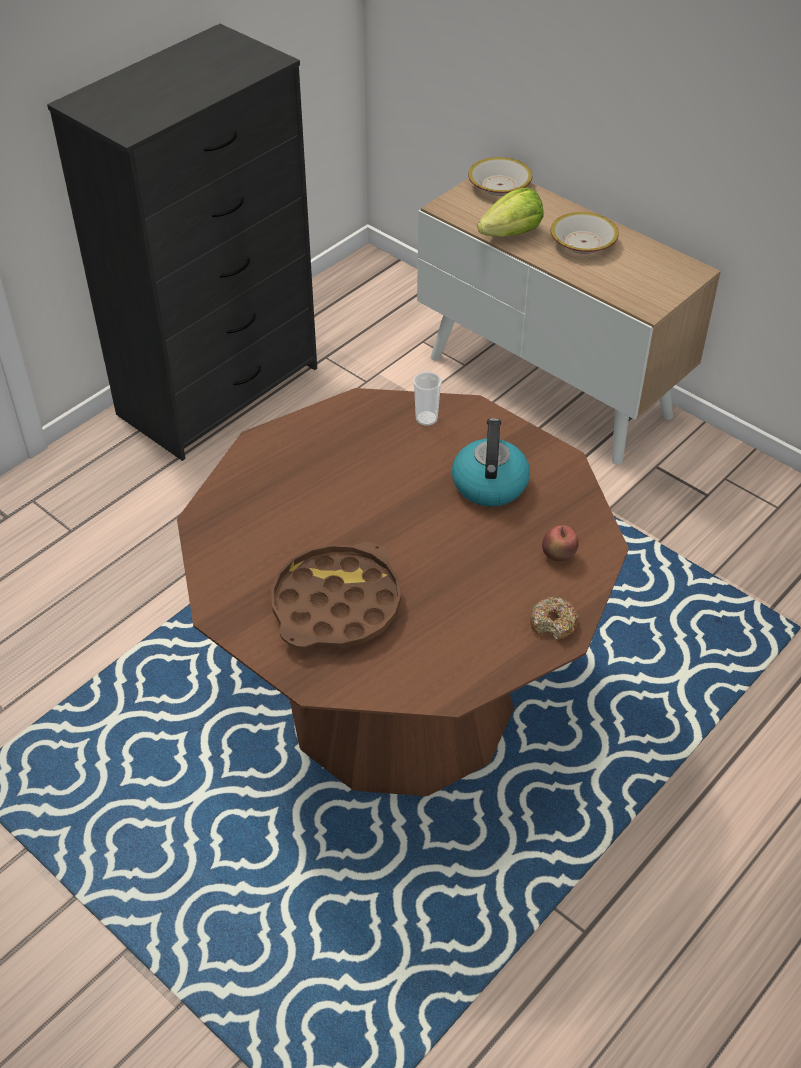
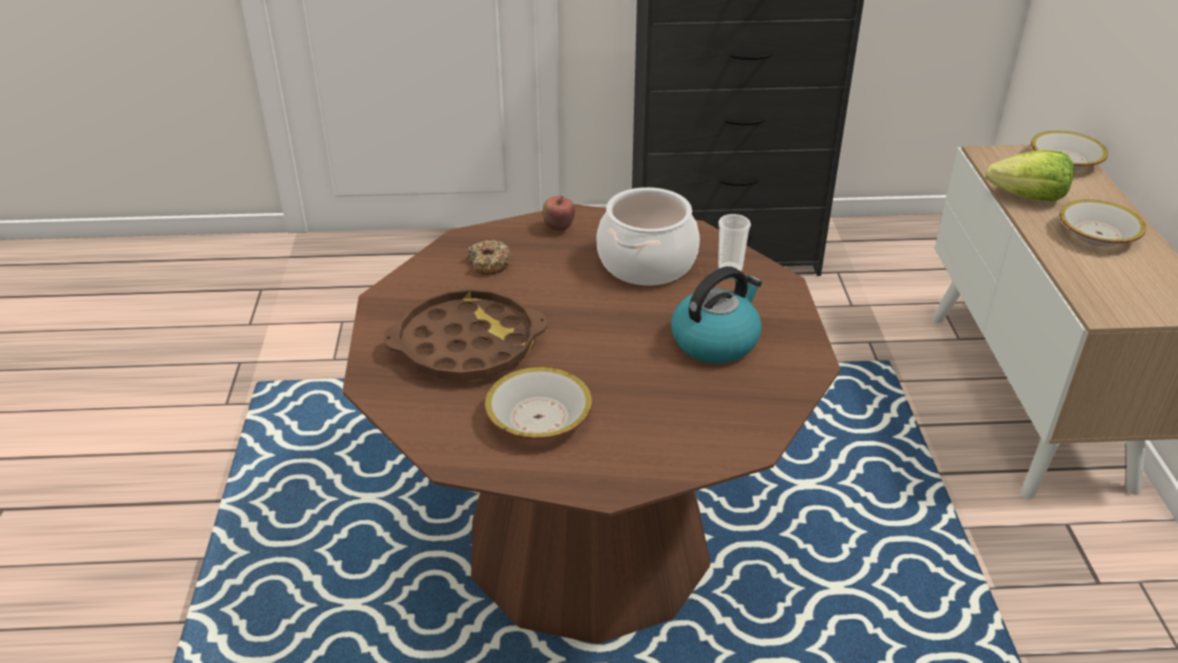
camera: 45 degrees right, 10 degrees down
donut [530,597,578,640] -> donut moved to [468,240,512,275]
apple [542,525,579,562] -> apple moved to [542,196,575,232]
none -> bowl [485,367,592,439]
none -> cooking pot [596,187,700,286]

